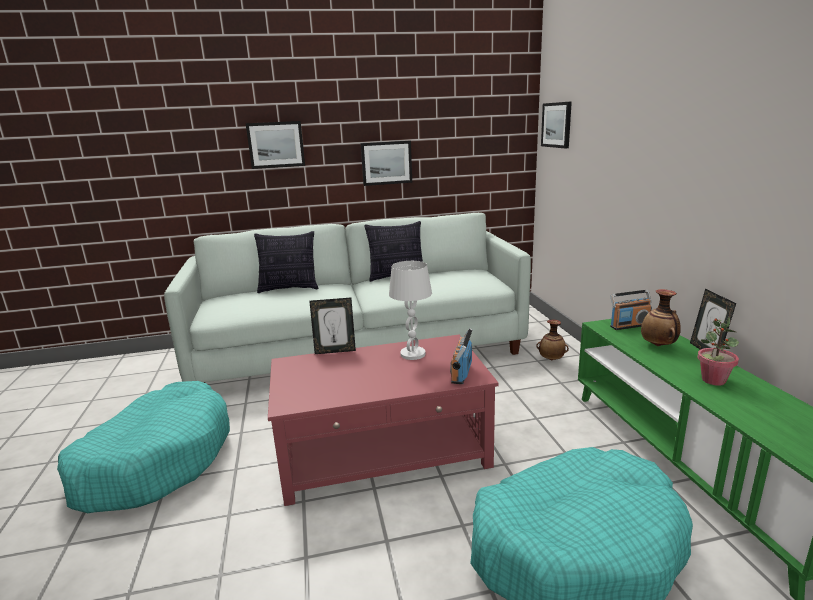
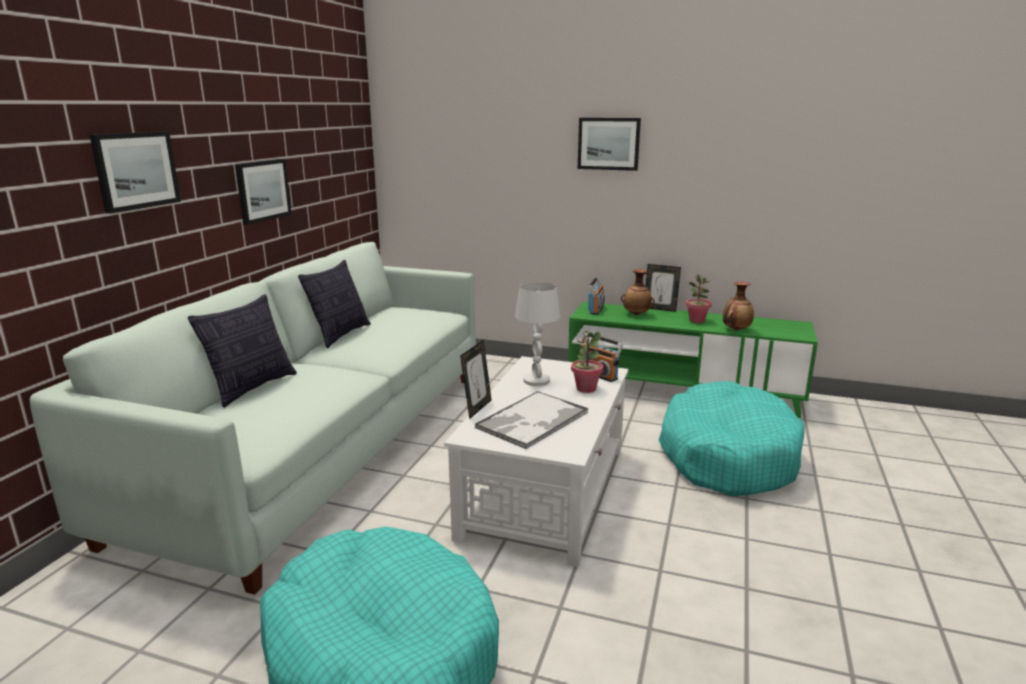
camera: 60 degrees left, 0 degrees up
red coffee table [268,335,499,506] -> white coffee table [444,356,628,567]
vase [536,320,569,360] -> vase moved to [723,282,754,331]
picture [541,102,572,148] -> picture moved to [578,118,641,171]
none -> tray [474,391,588,449]
none -> potted plant [571,330,603,393]

